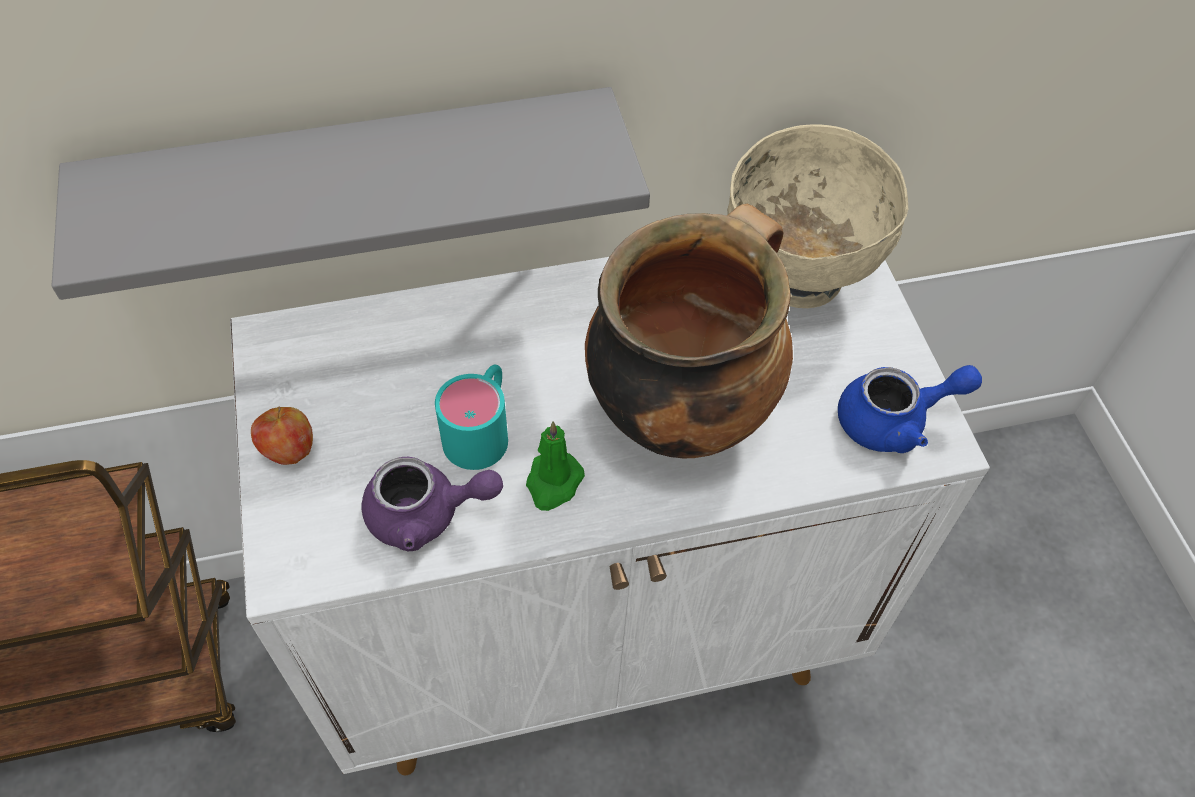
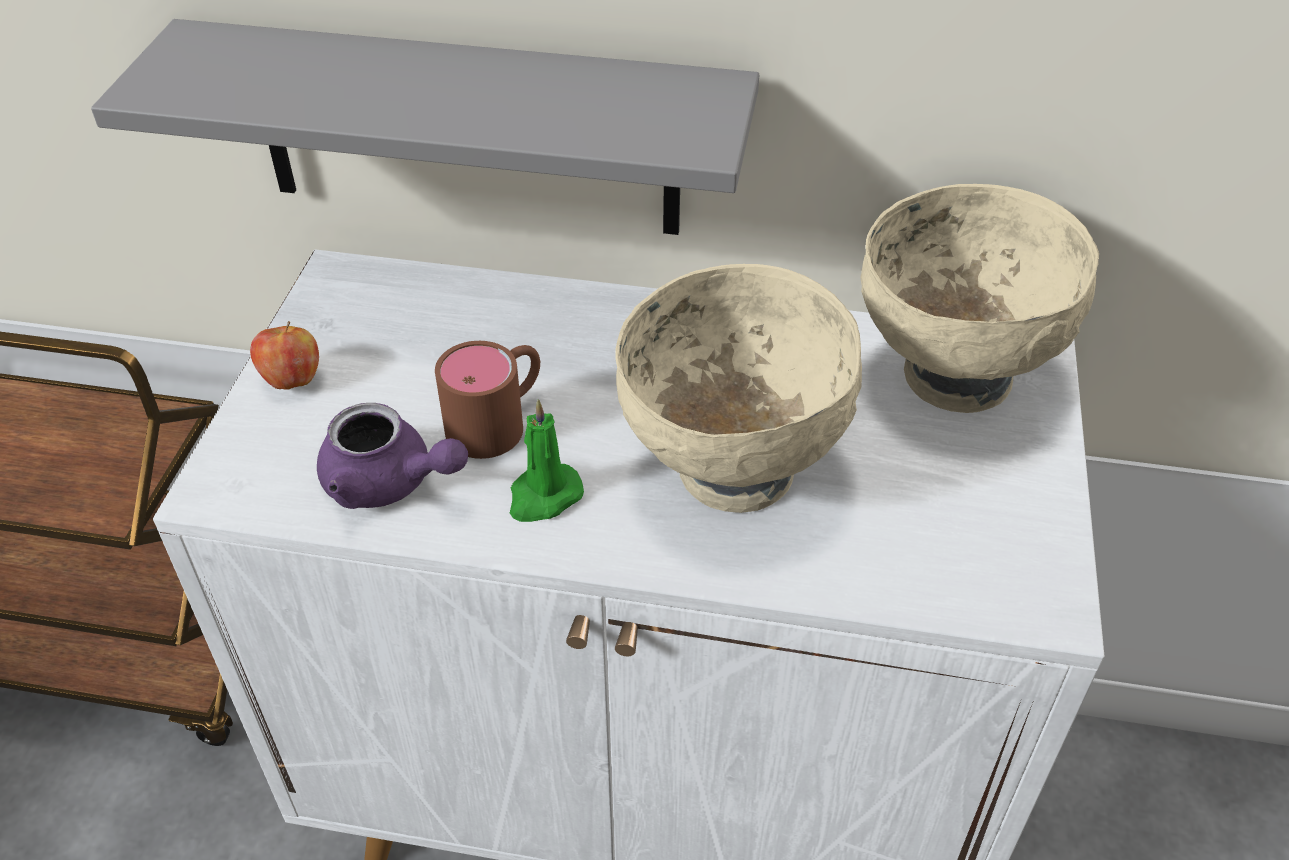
camera: 25 degrees right, 10 degrees down
turquoise mug [435,365,508,470] -> brown mug [435,341,540,459]
cooking pot [585,204,793,458] -> beige bowl [615,264,862,513]
blue teapot [838,365,982,453] -> none

